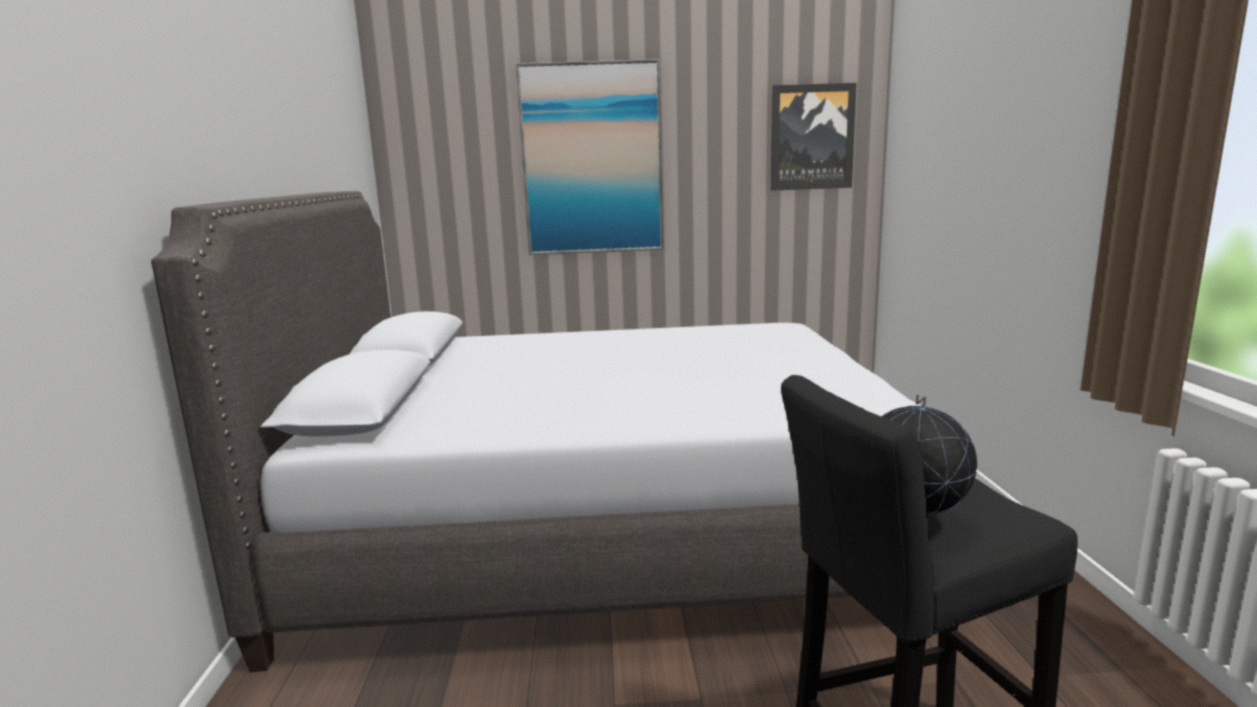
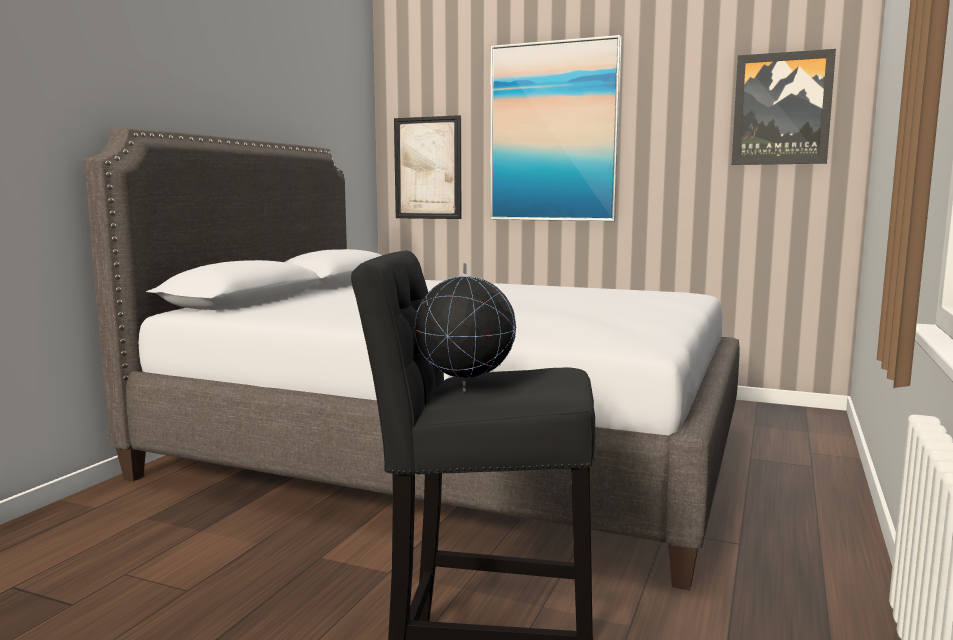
camera: 25 degrees right, 5 degrees down
none -> picture [394,115,461,219]

